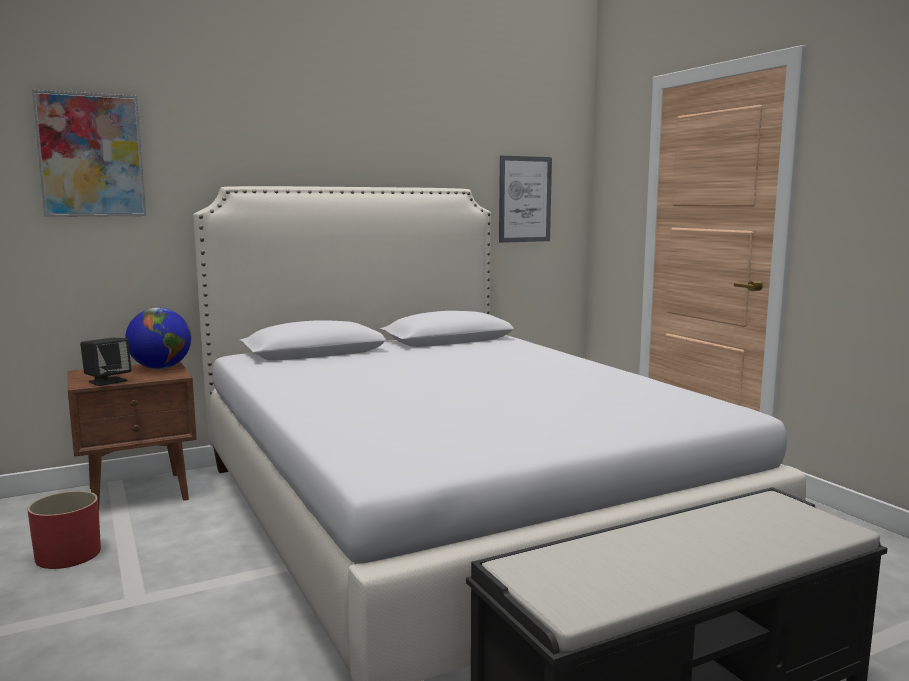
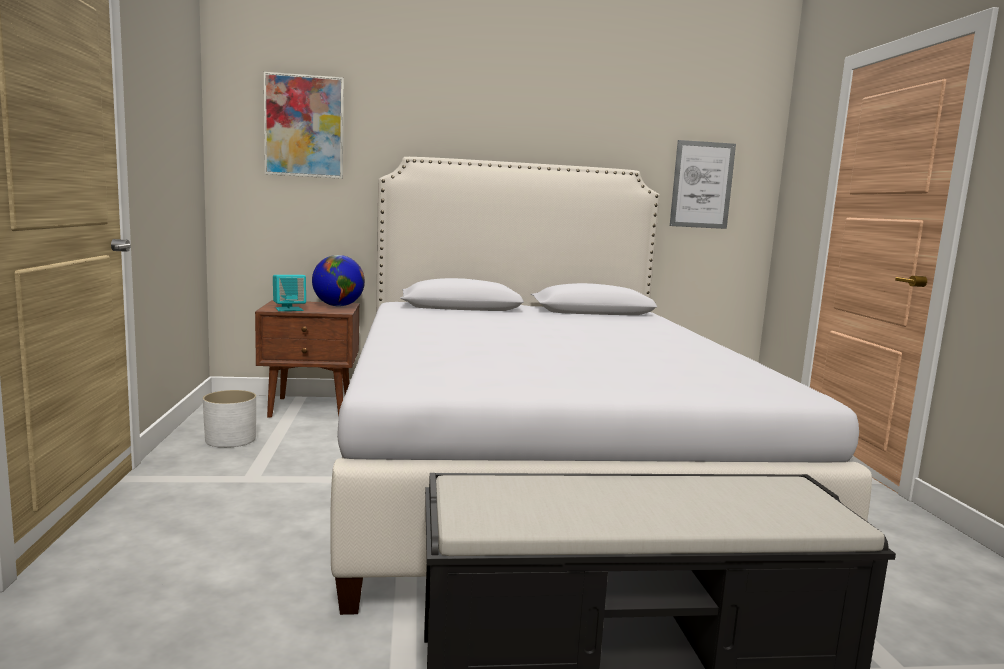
camera: 20 degrees right, 0 degrees up
red planter [27,491,101,569] -> white planter [203,390,256,448]
black speaker [80,338,132,386] -> turquoise speaker [273,275,306,311]

